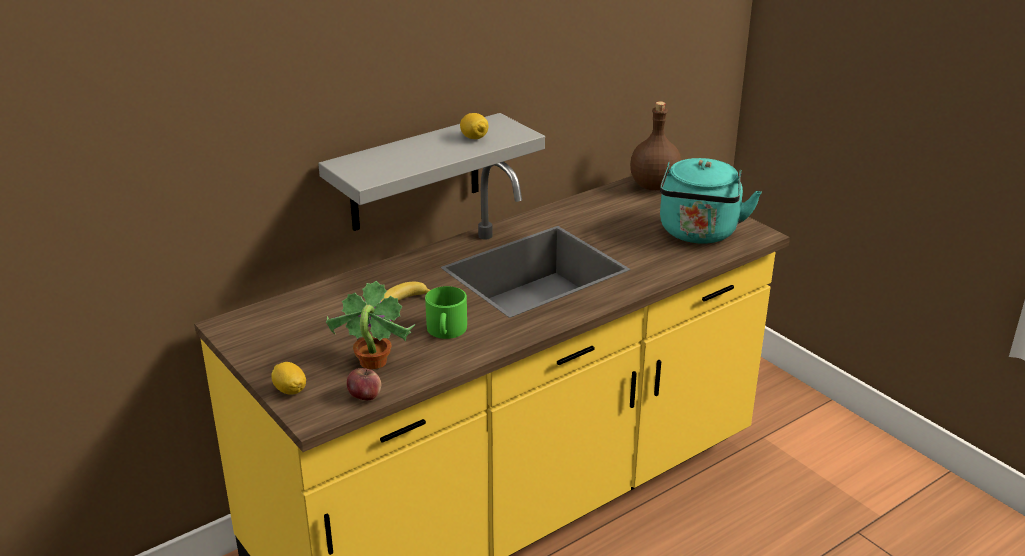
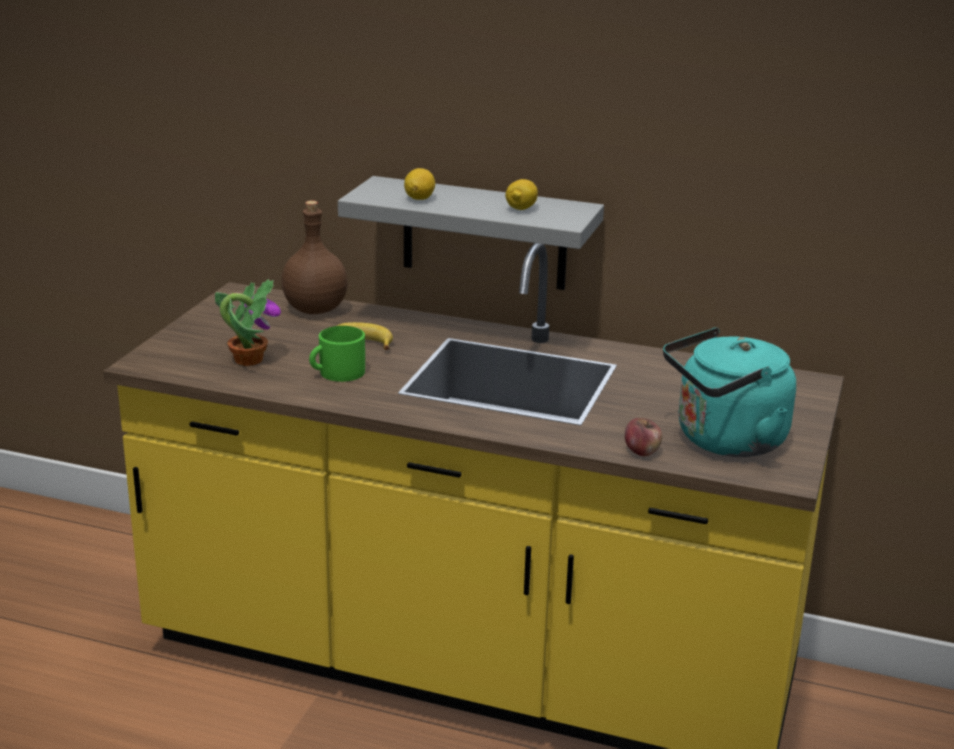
camera: 55 degrees right, 5 degrees down
lemon [271,362,306,395] -> lemon moved to [404,168,435,200]
apple [347,368,381,400] -> apple moved to [625,418,662,456]
brown bottle [630,101,681,190] -> brown bottle moved to [281,200,348,314]

